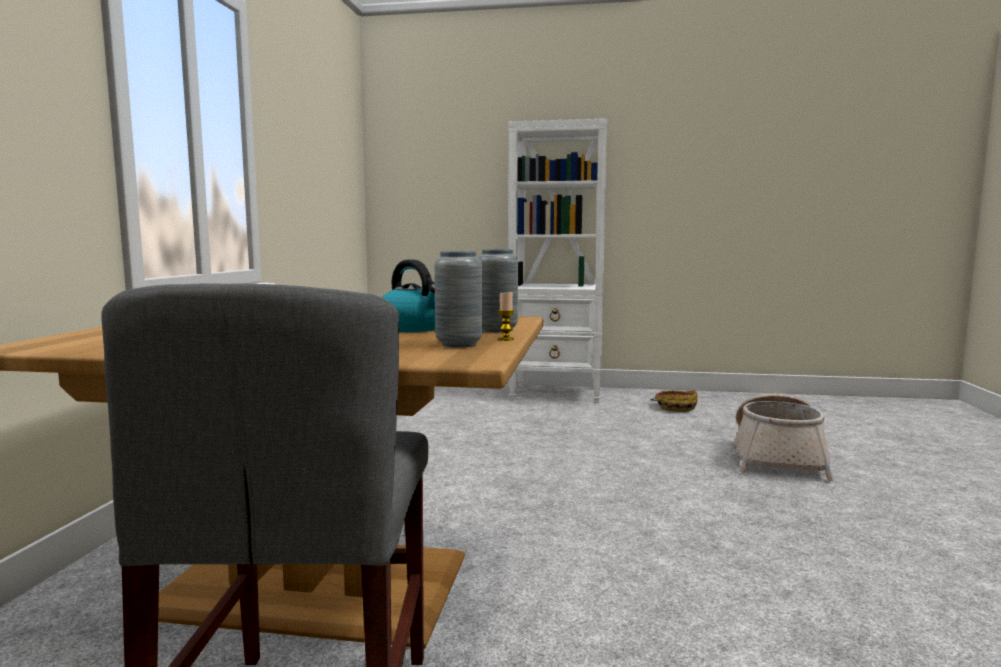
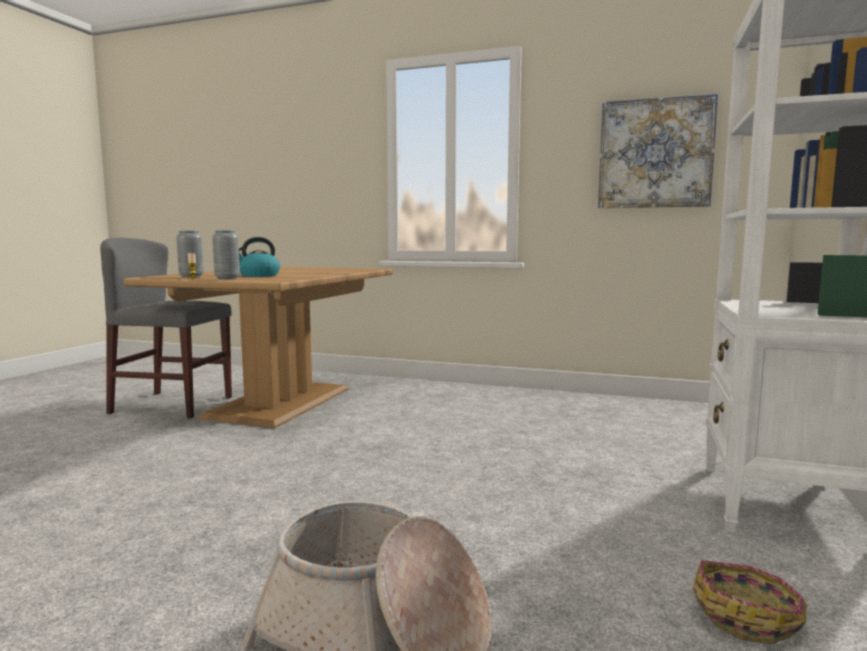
camera: 100 degrees right, 0 degrees up
none -> picture [598,93,718,208]

